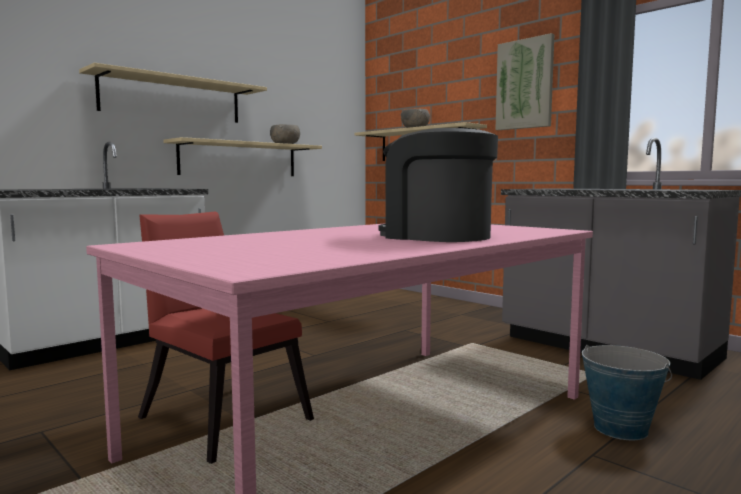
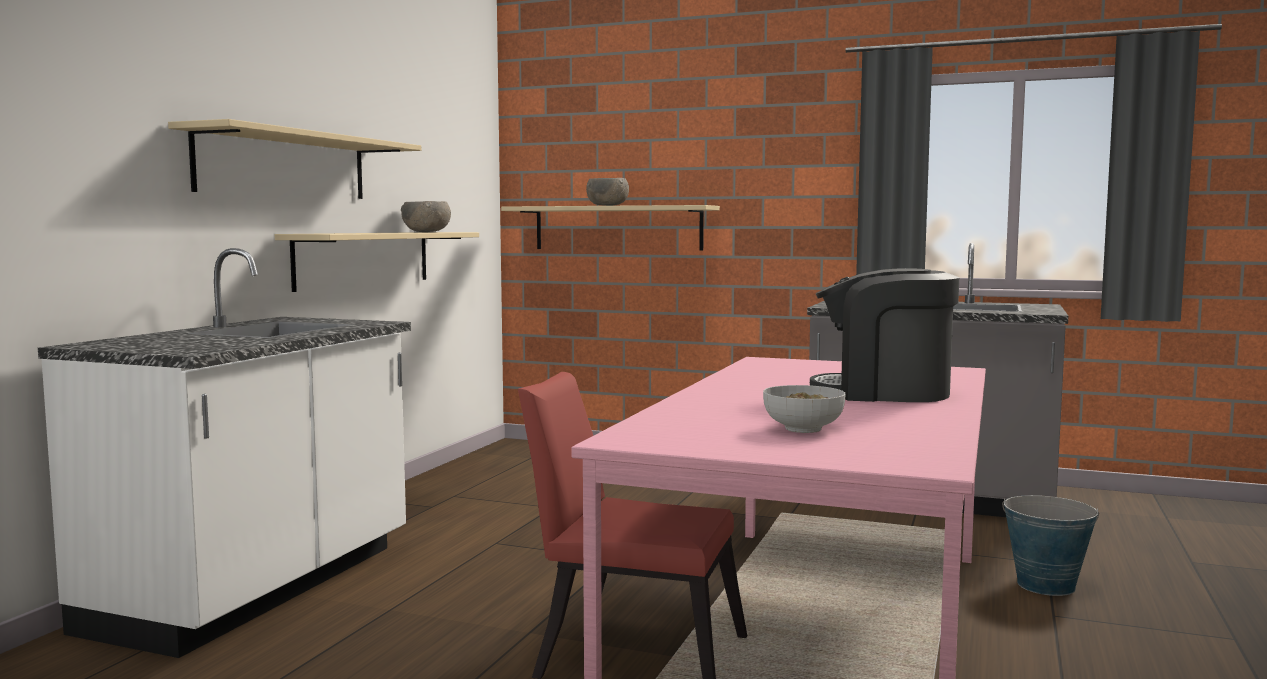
camera: 25 degrees left, 0 degrees up
picture [495,33,554,130] -> none
none -> bowl [763,385,846,433]

